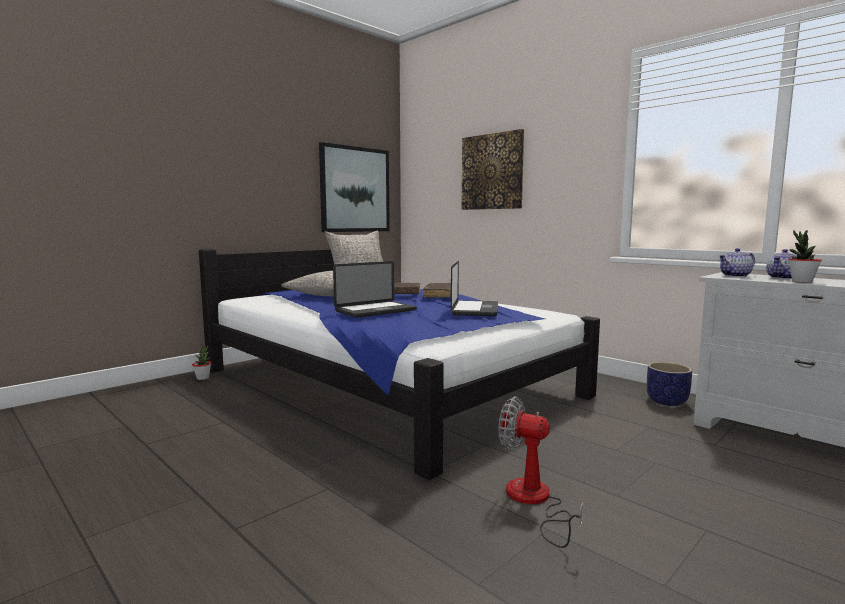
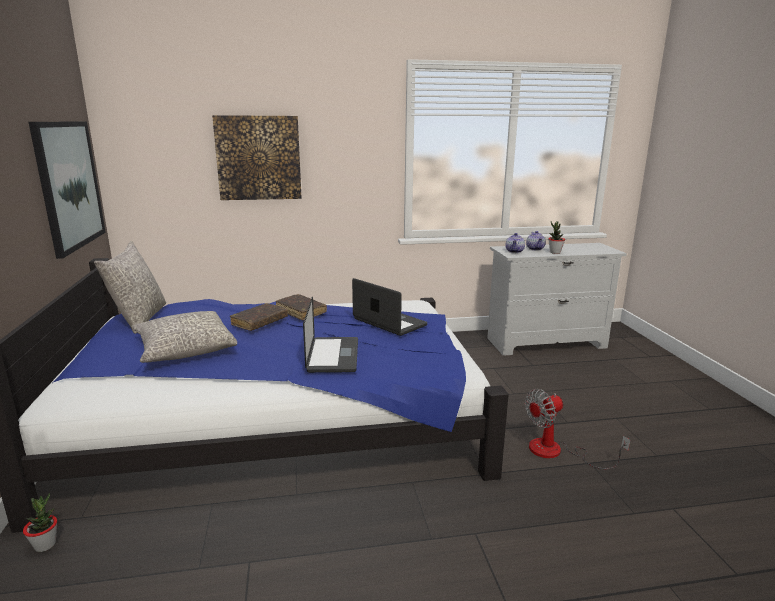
camera: 55 degrees left, 10 degrees up
planter [647,362,692,406] -> none

